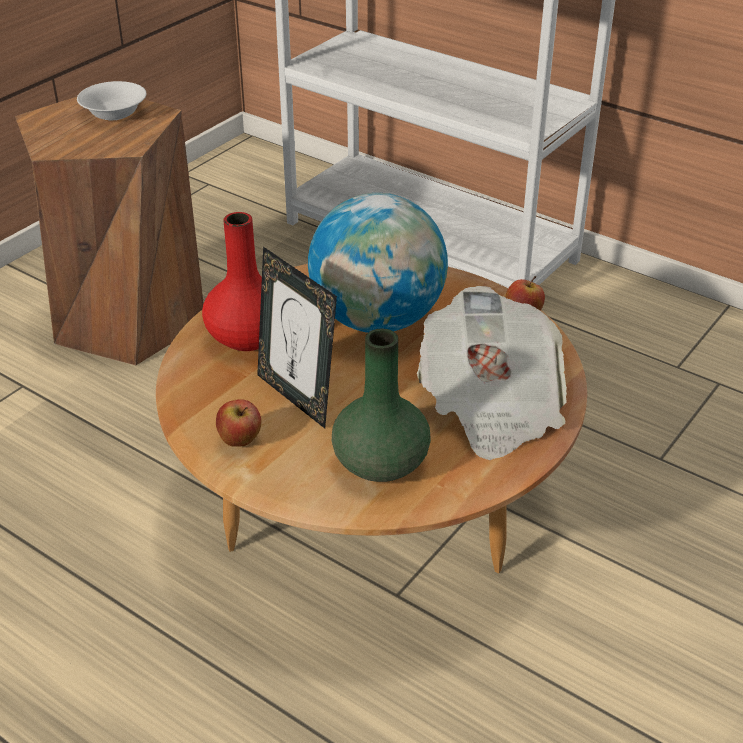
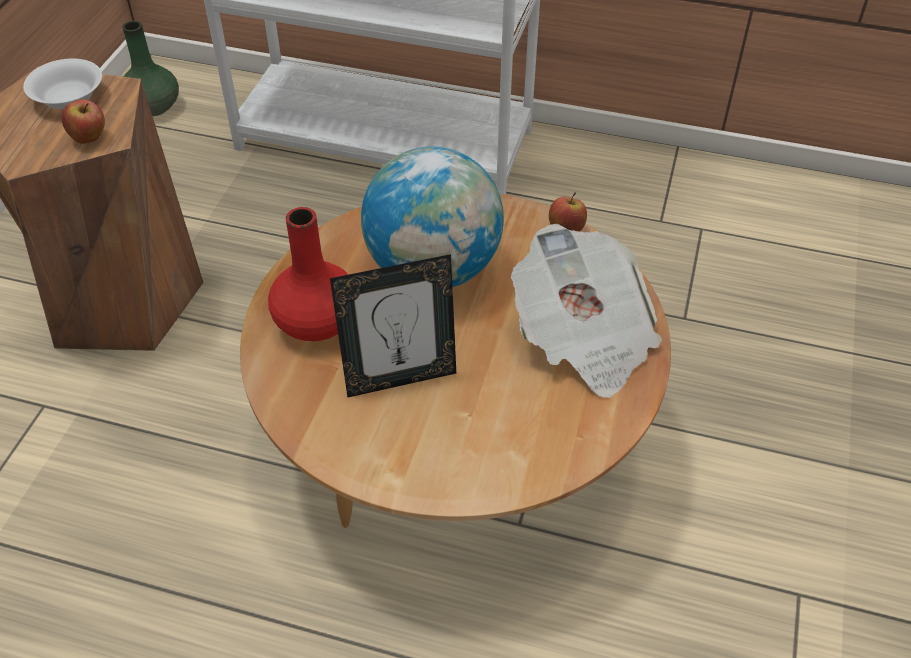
camera: 20 degrees left, 10 degrees up
apple [216,399,261,447] -> apple moved to [62,99,105,144]
picture frame [257,247,337,428] -> picture frame turned 45 degrees counterclockwise [330,254,456,397]
green vase [332,329,431,482] -> green vase moved to [122,21,179,116]

